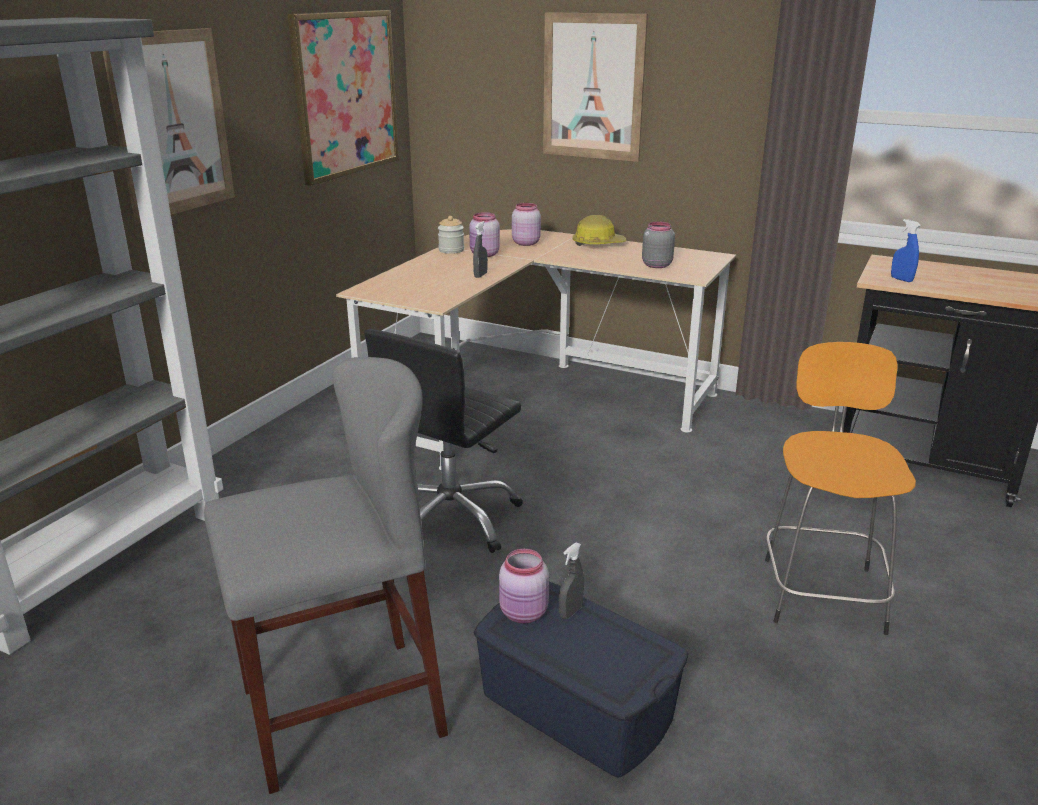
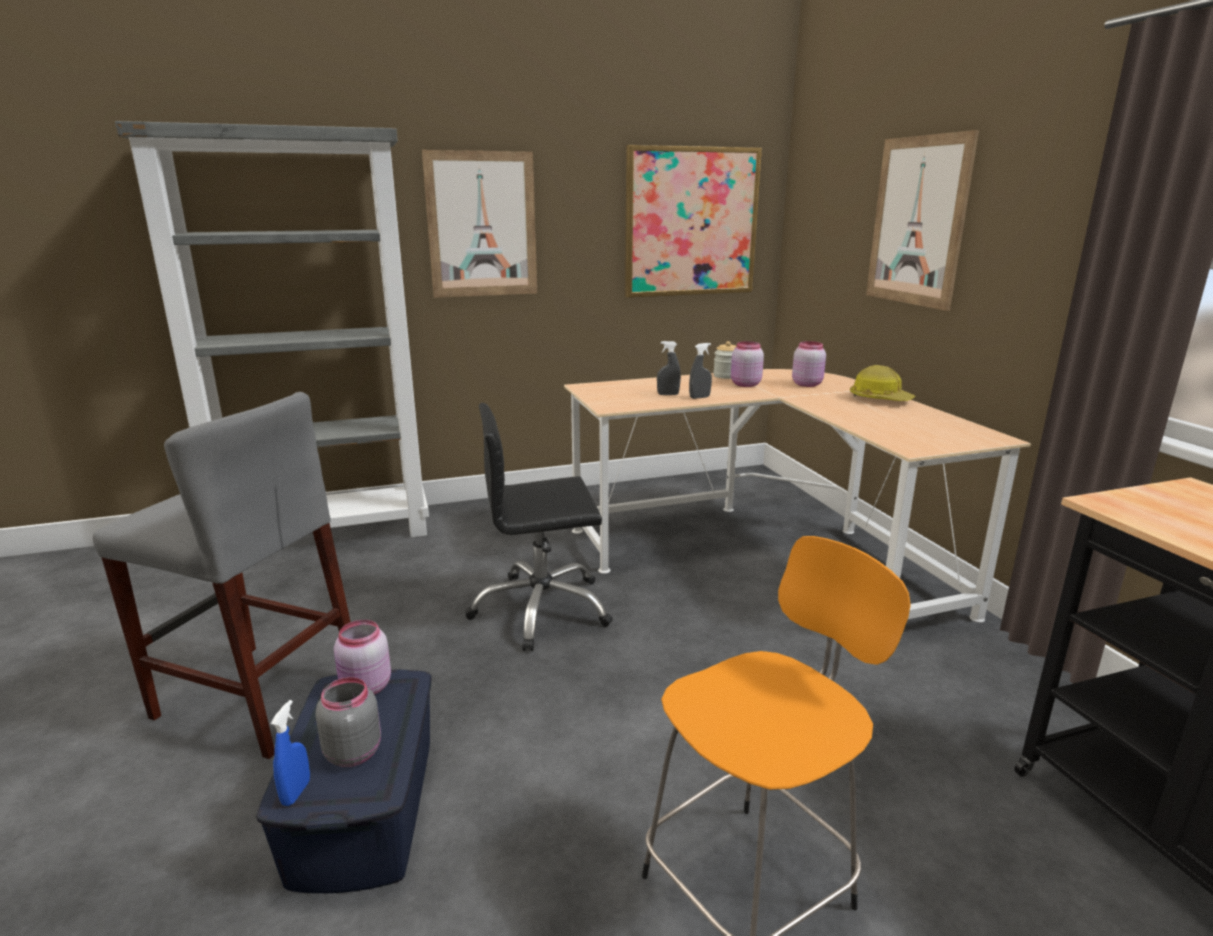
camera: 45 degrees right, 5 degrees down
grey spray bottle [559,542,584,619] -> grey spray bottle moved to [657,341,681,395]
grey jar [642,222,675,268] -> grey jar moved to [315,677,381,767]
blue spray bottle [891,219,921,282] -> blue spray bottle moved to [271,700,310,806]

